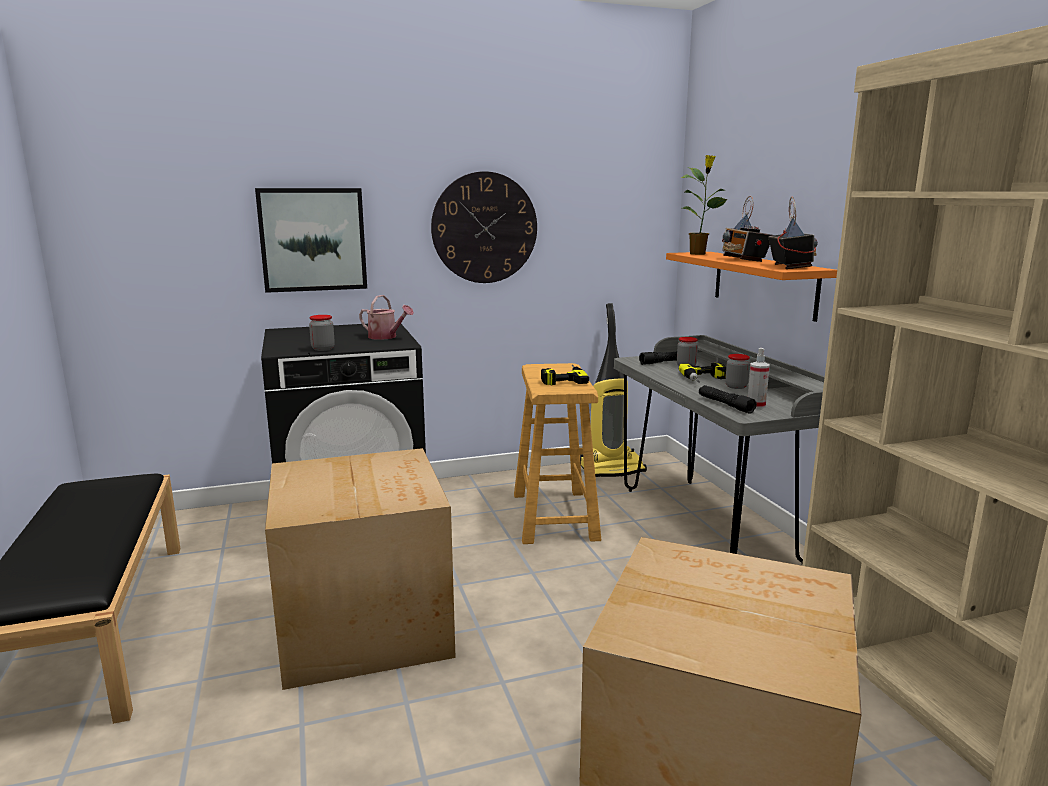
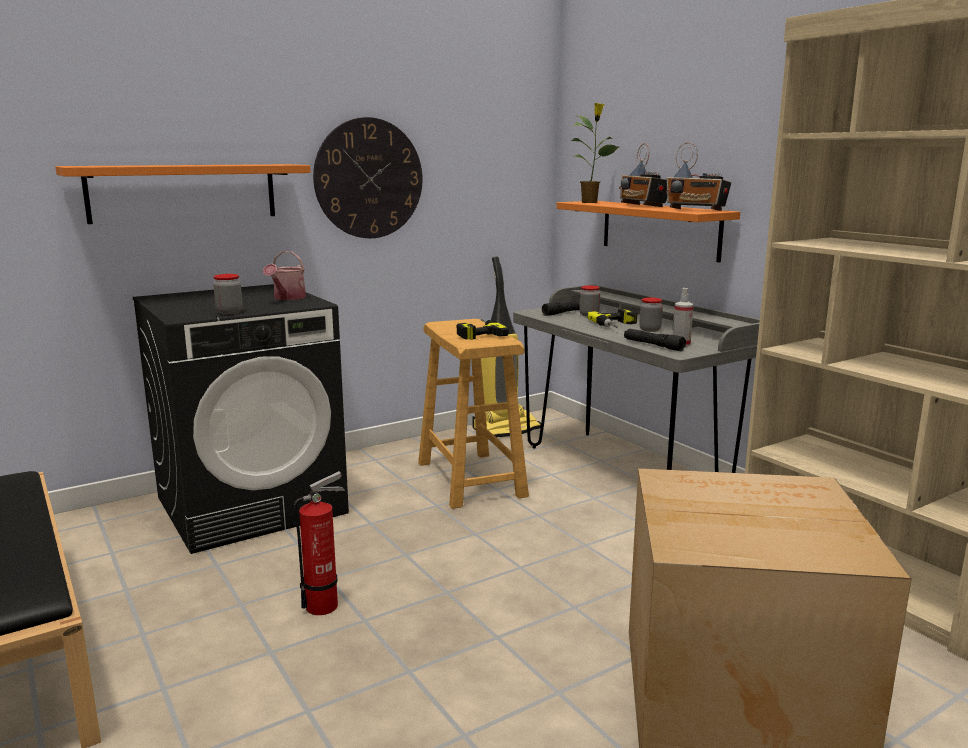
camera: 15 degrees left, 0 degrees up
picture [255,188,367,293] -> orange shelf [55,164,311,224]
cardboard box [265,448,456,690] -> fire extinguisher [294,471,345,615]
watering can [359,295,414,340] -> watering can turned 90 degrees clockwise [263,251,306,300]
radio [768,197,818,269] -> radio turned 135 degrees clockwise [666,142,731,211]

